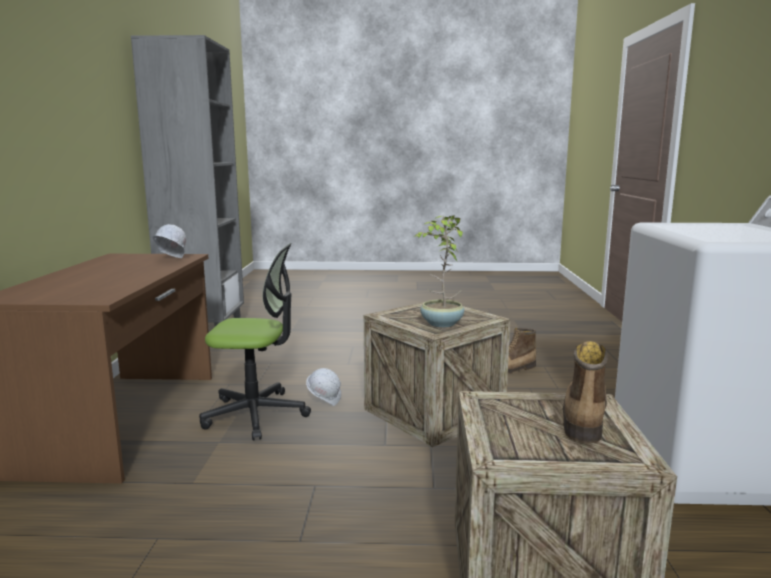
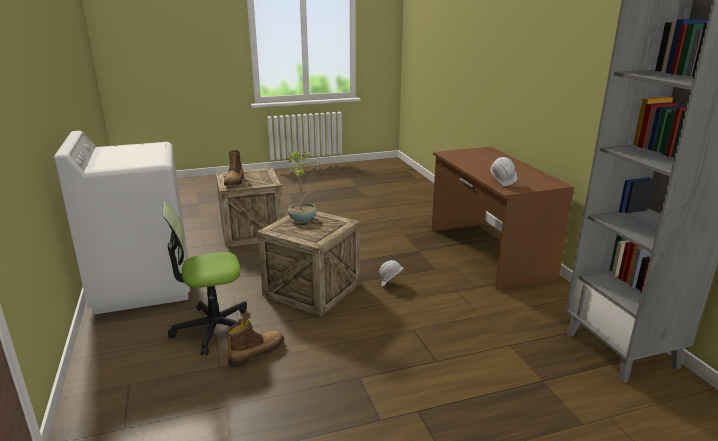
camera: 160 degrees right, 10 degrees up
office chair [199,243,311,440] -> office chair moved to [163,202,253,355]

